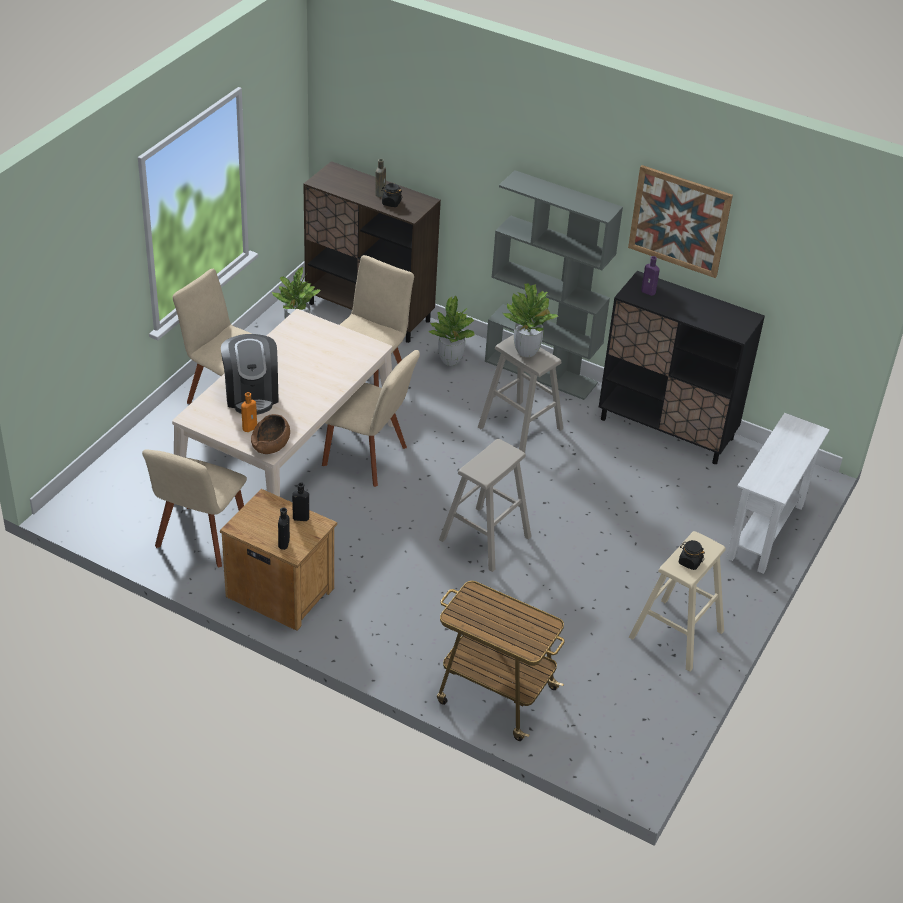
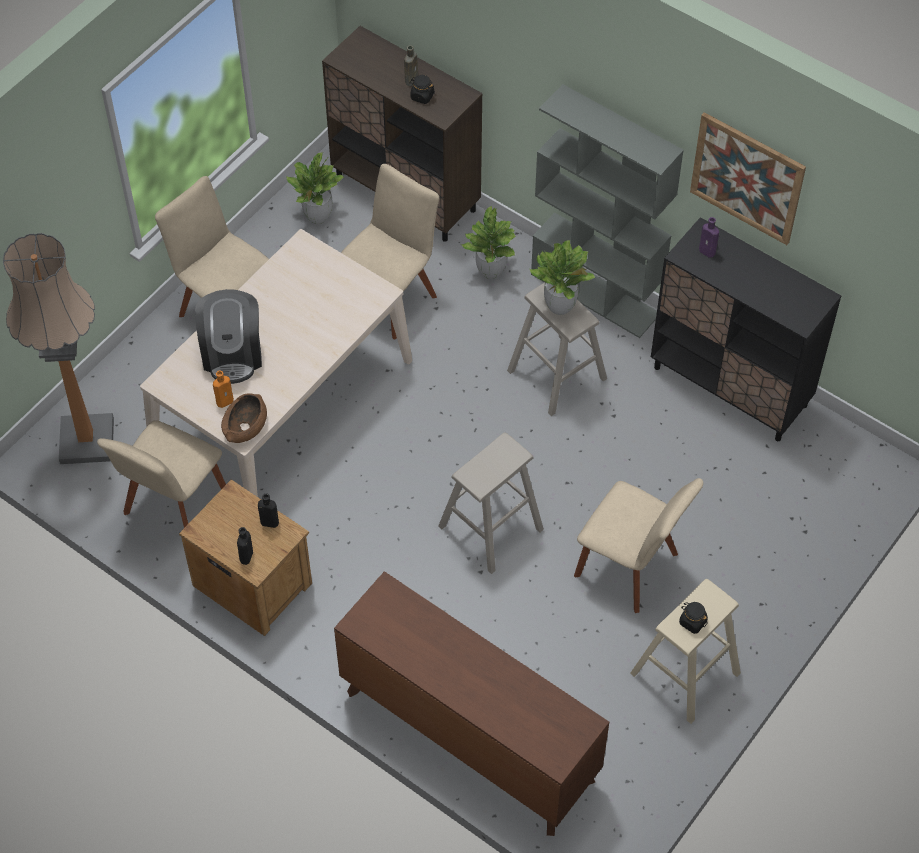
camera: 10 degrees right, 15 degrees up
beige chair [322,350,420,487] -> beige chair moved to [574,478,703,613]
cart [437,581,565,741] -> brown dresser [334,571,609,836]
white console table [726,413,830,574] -> none
none -> floor lamp [3,233,114,464]

